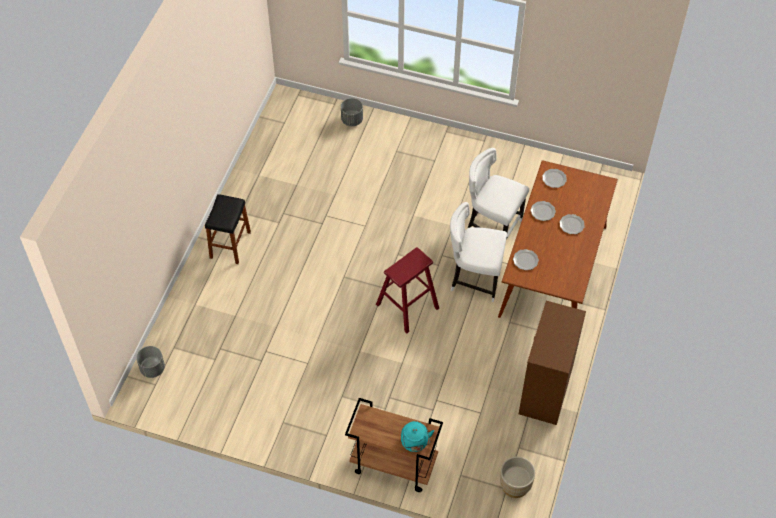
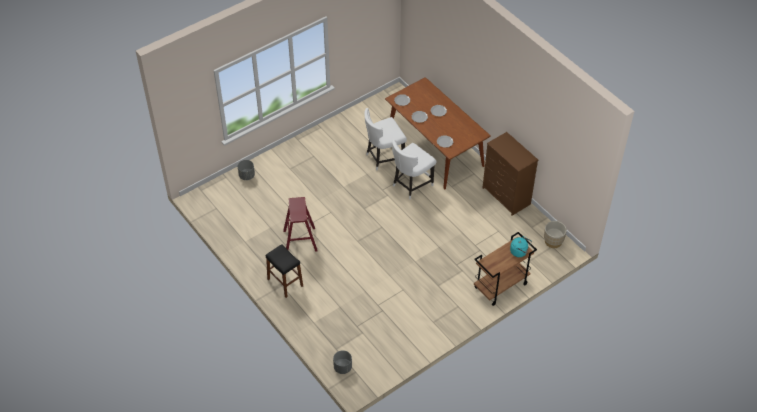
camera: 55 degrees left, 5 degrees down
red stool [376,247,439,333] -> red stool moved to [283,197,318,252]

